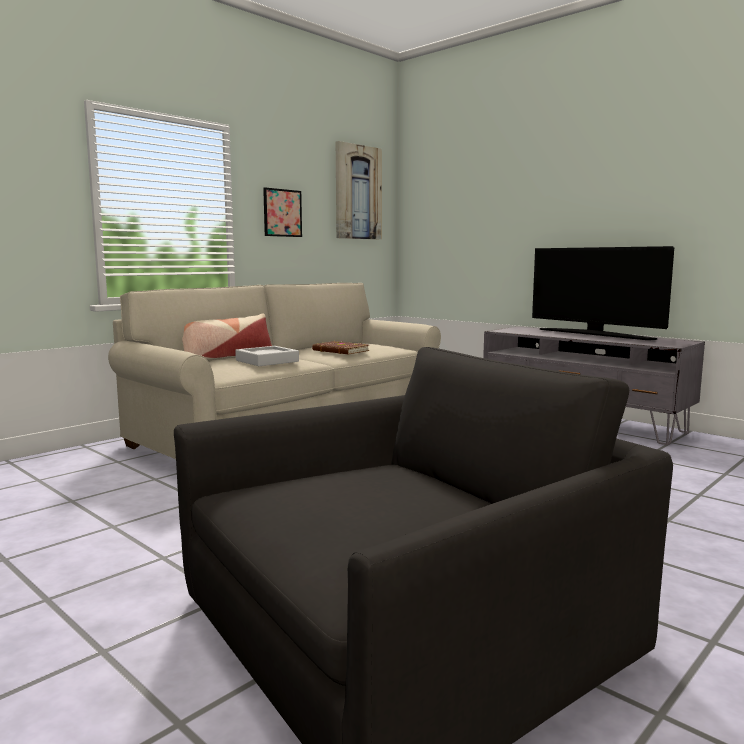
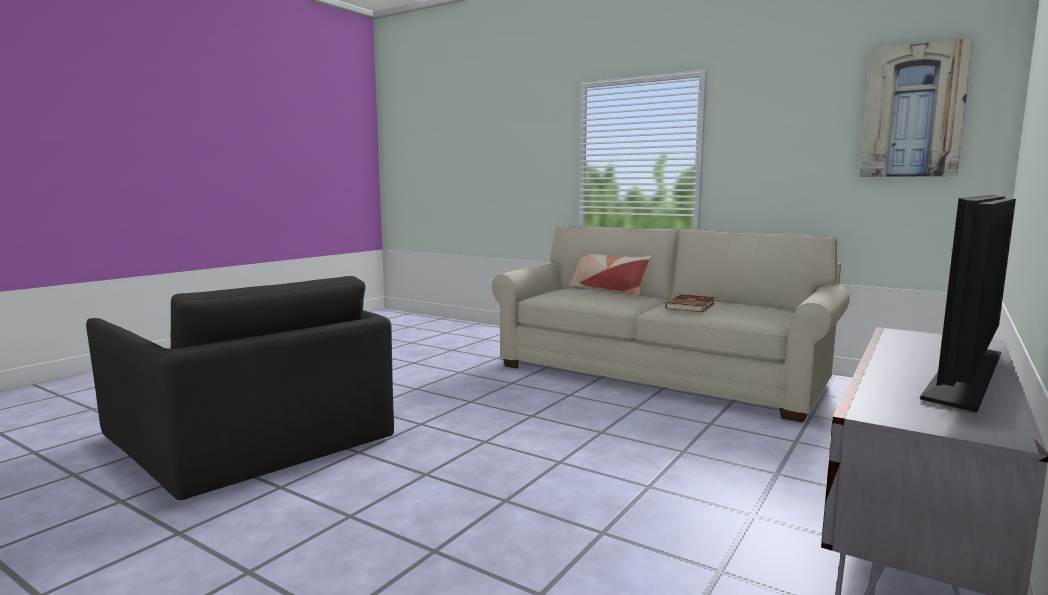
camera: 80 degrees right, 0 degrees up
grey tray [235,346,299,366] -> none
picture [263,187,302,237] -> none

